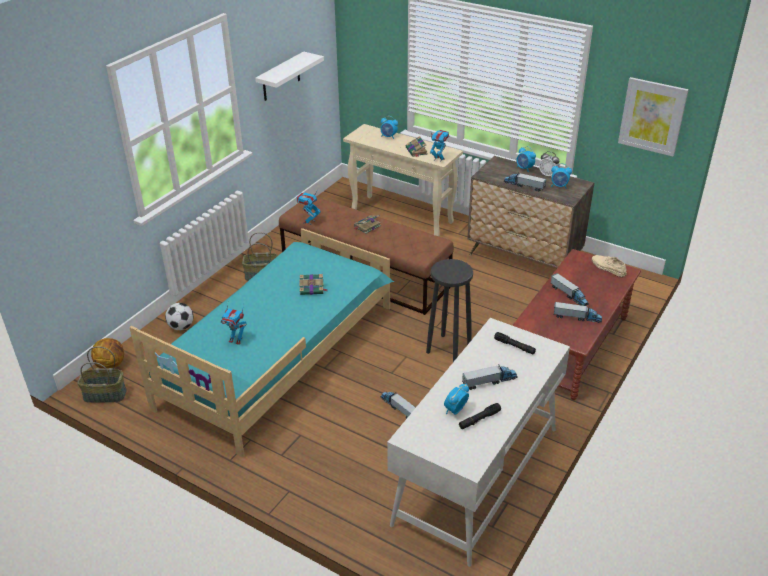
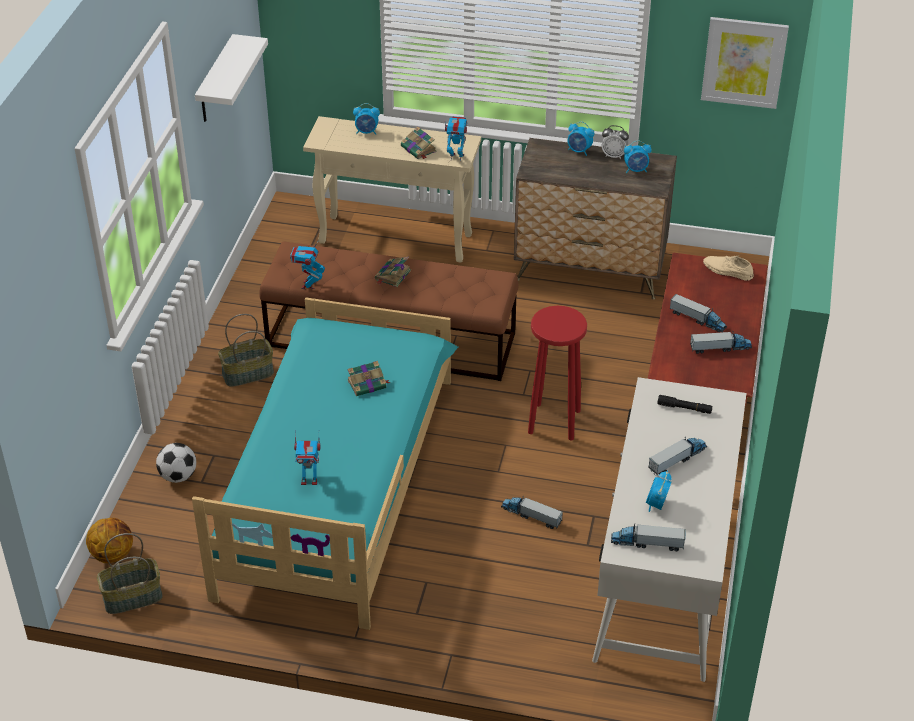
camera: 20 degrees left, 5 degrees up
black stool [426,259,473,362] -> red stool [528,306,587,441]
black flashlight [459,403,501,429] -> none
toy truck [504,172,546,191] -> toy truck moved to [611,523,686,551]

